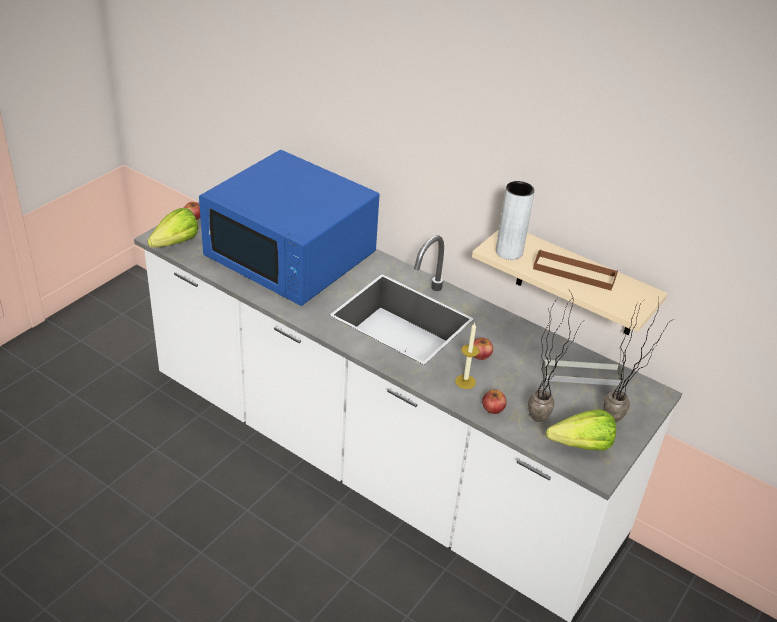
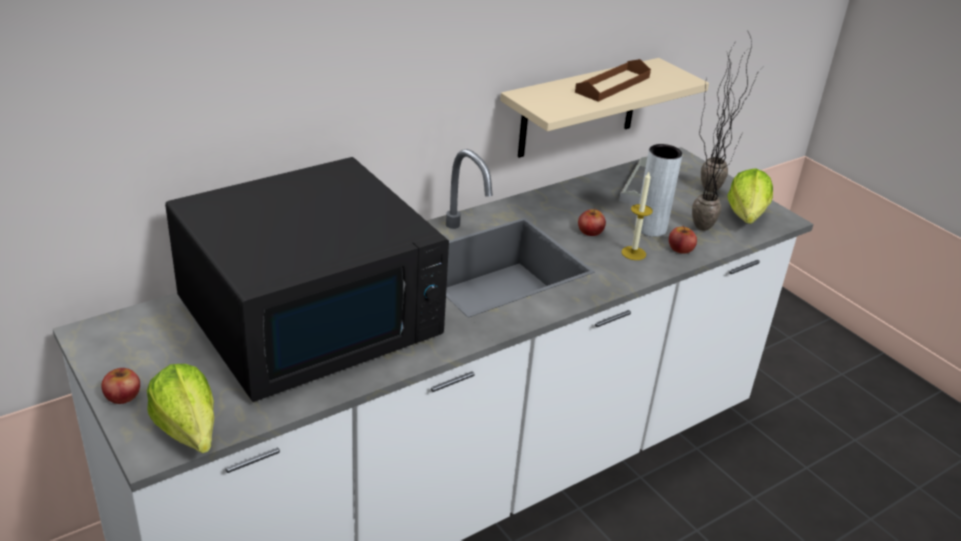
camera: 70 degrees left, 5 degrees down
blue microwave [199,150,379,306] -> black microwave [165,157,449,402]
grey vase [496,181,535,260] -> grey vase moved to [635,144,682,237]

